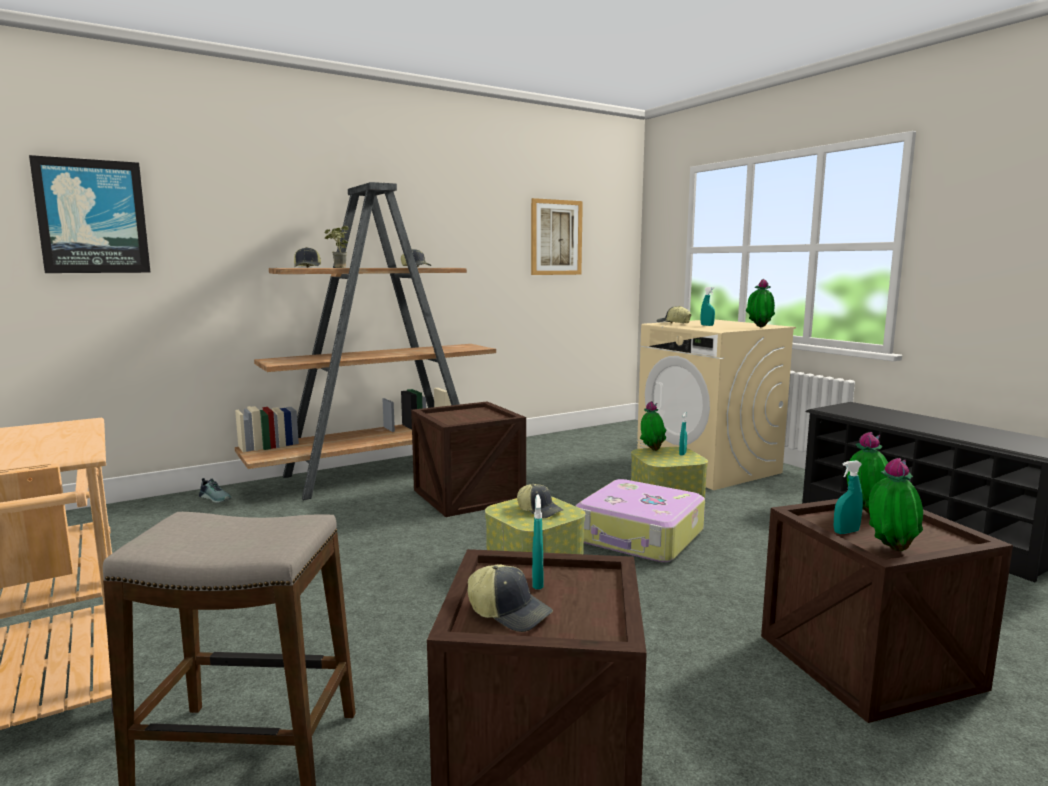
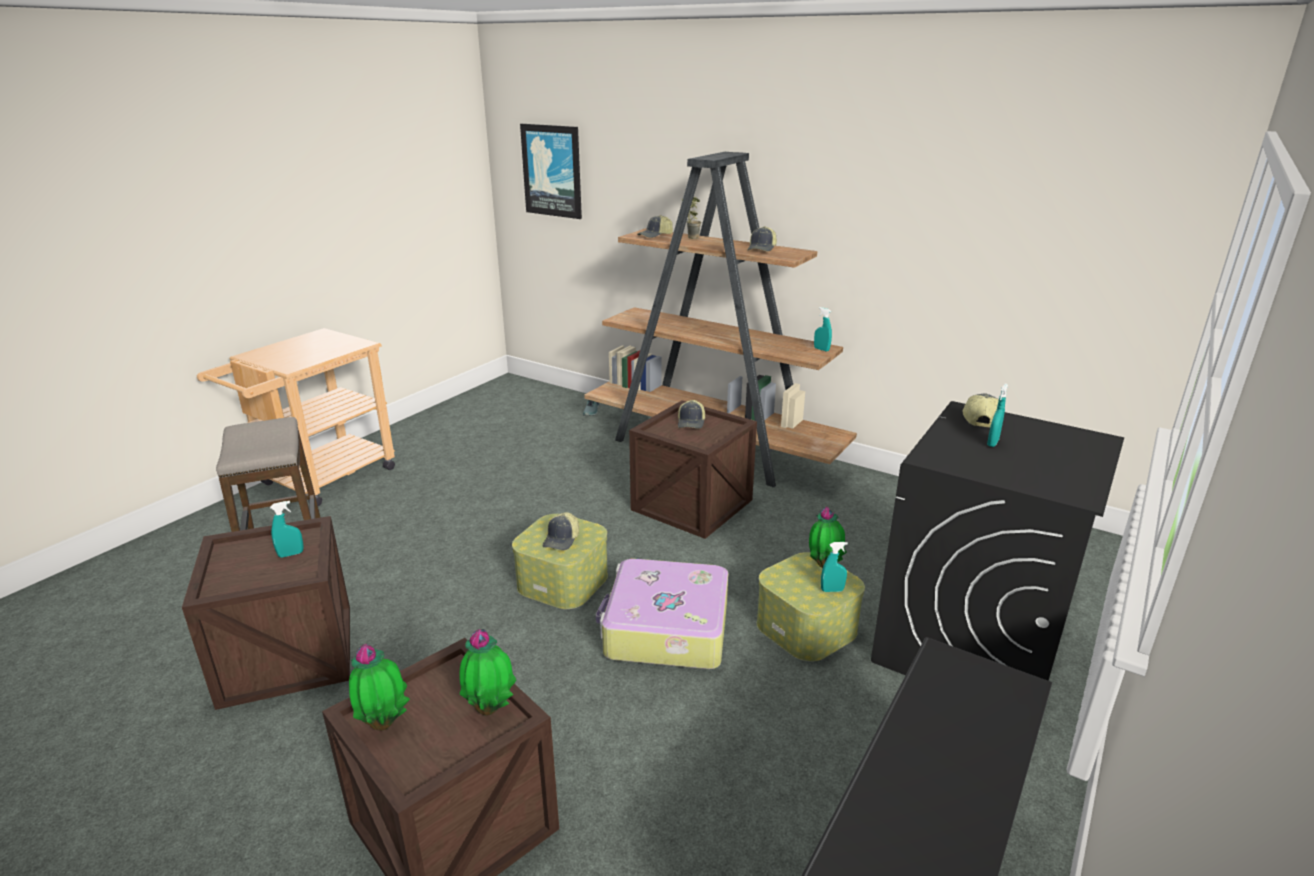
camera: 65 degrees right, 15 degrees up
cap [468,564,553,632] -> cap moved to [678,400,705,429]
picture [531,198,583,275] -> none
beige washing machine [637,319,796,490] -> black washing machine [871,401,1124,681]
potted plant [746,279,775,327] -> none
turquoise spray bottle [834,460,863,534] -> turquoise spray bottle moved to [814,307,832,352]

